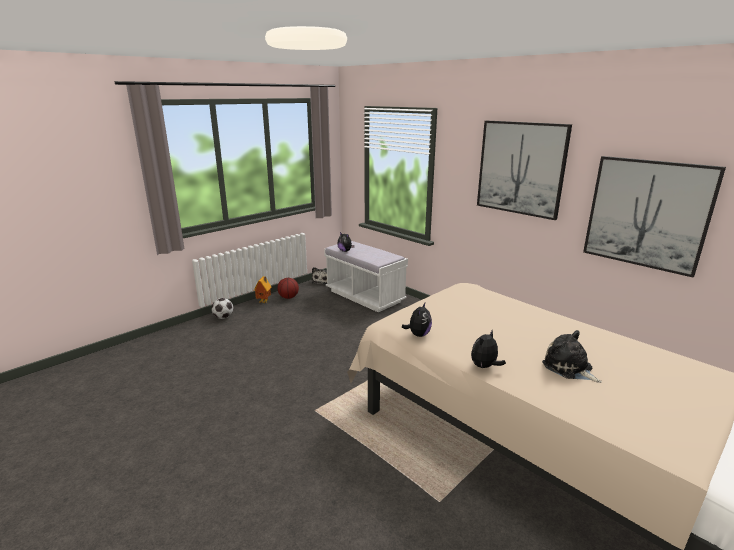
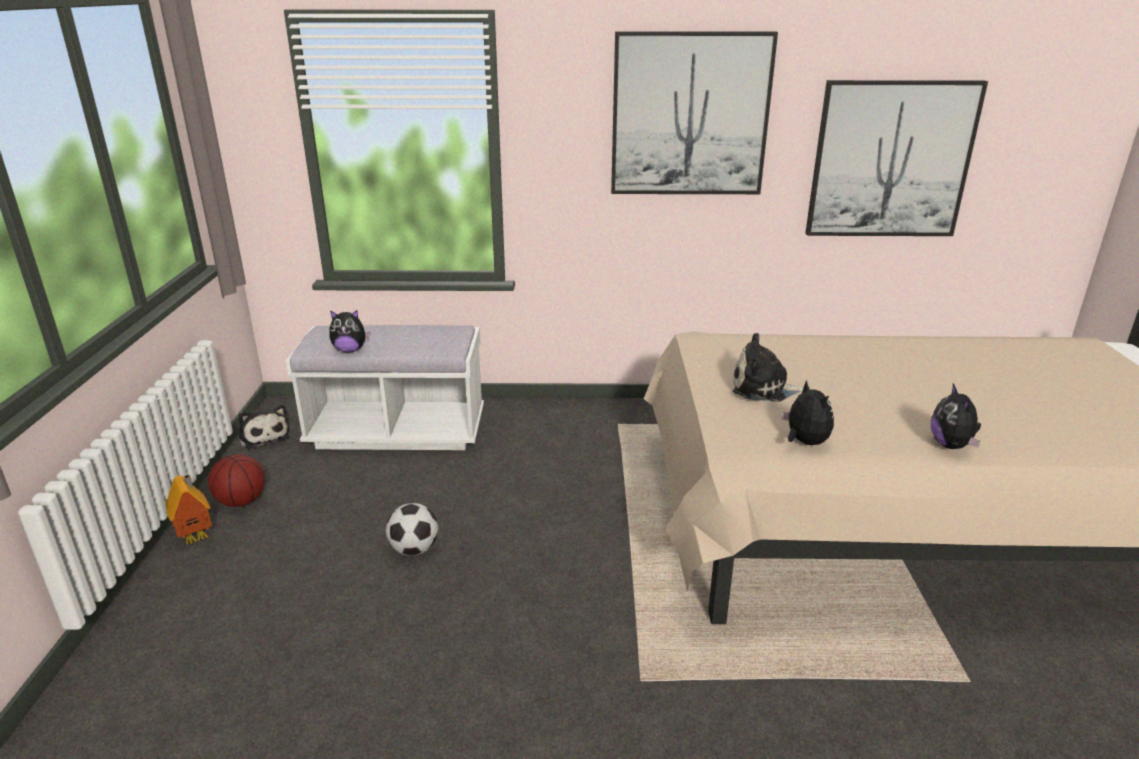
camera: 45 degrees left, 5 degrees up
football [212,298,233,319] -> football moved to [386,503,438,556]
plush toy [542,330,602,383] -> plush toy moved to [733,333,803,402]

